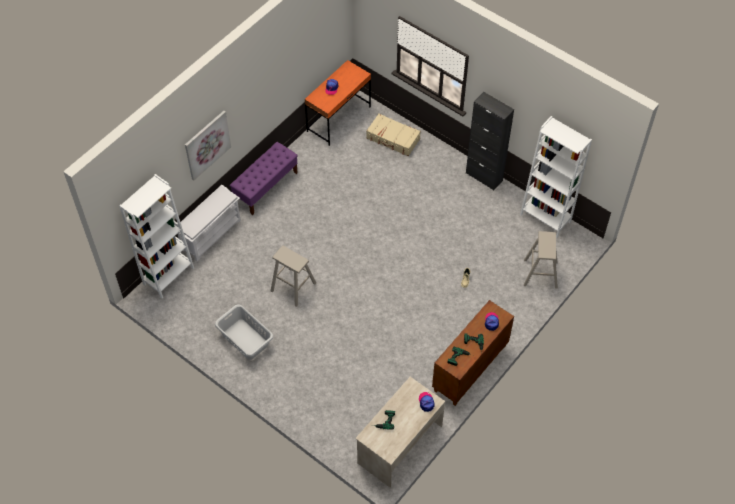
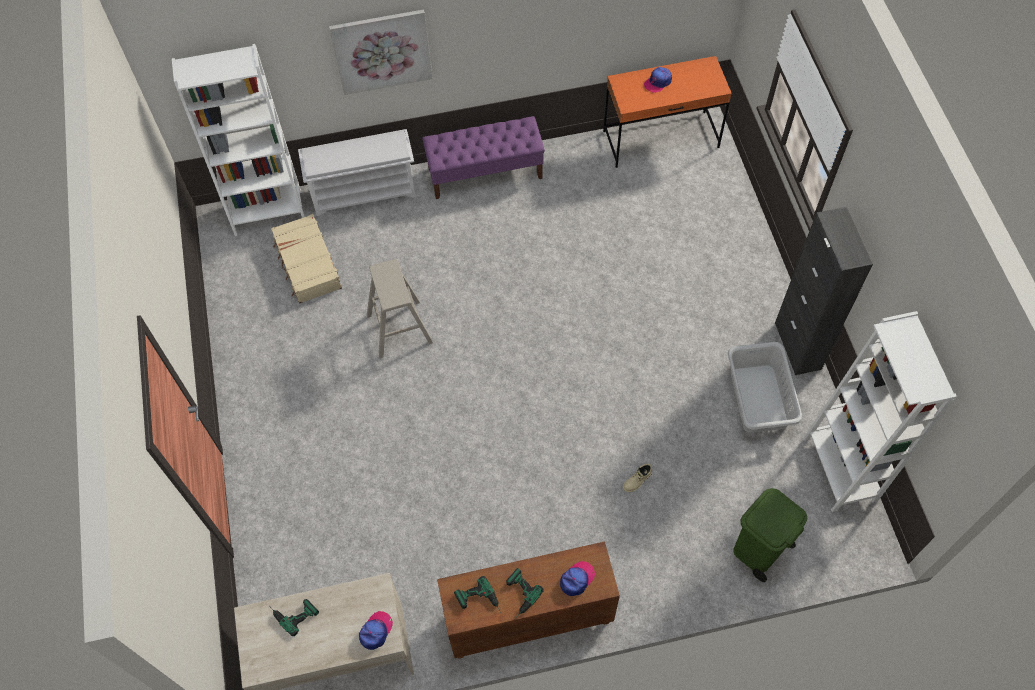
camera: 40 degrees right, 5 degrees up
grey laundry basket [215,304,274,360] -> grey laundry basket moved to [728,342,802,433]
beige suitcase [366,113,421,156] -> beige suitcase moved to [271,214,342,303]
beige stool [524,231,558,289] -> green trash can [733,488,807,582]

